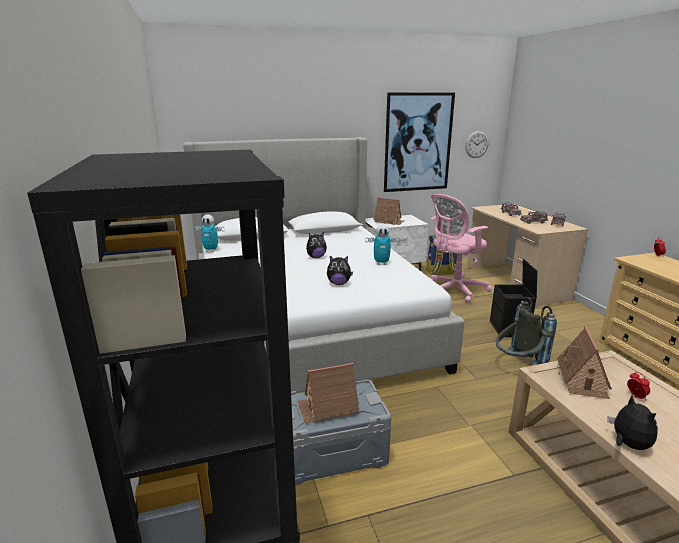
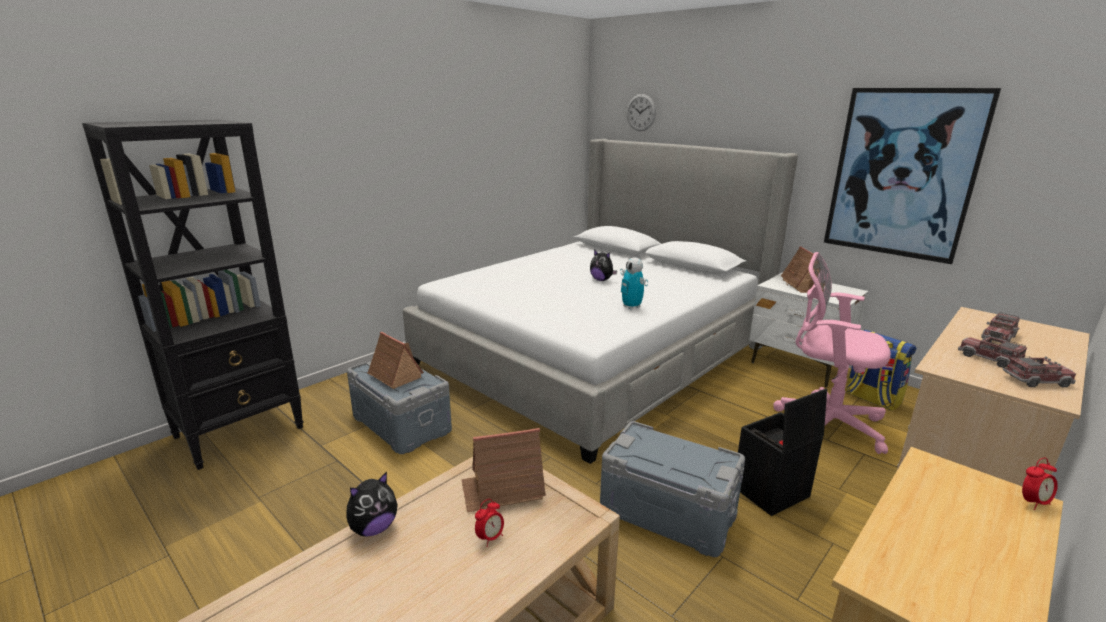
camera: 60 degrees right, 0 degrees up
toy robot [193,215,225,252] -> none
plush toy [327,256,353,285] -> none
wall clock [465,131,488,158] -> wall clock moved to [627,94,656,131]
grey backpack [496,298,557,365] -> grey storage box [600,421,745,557]

